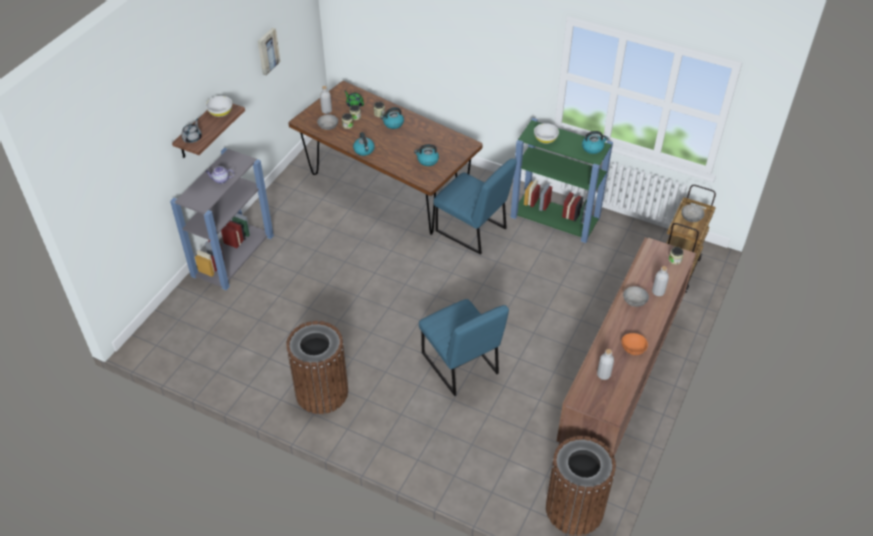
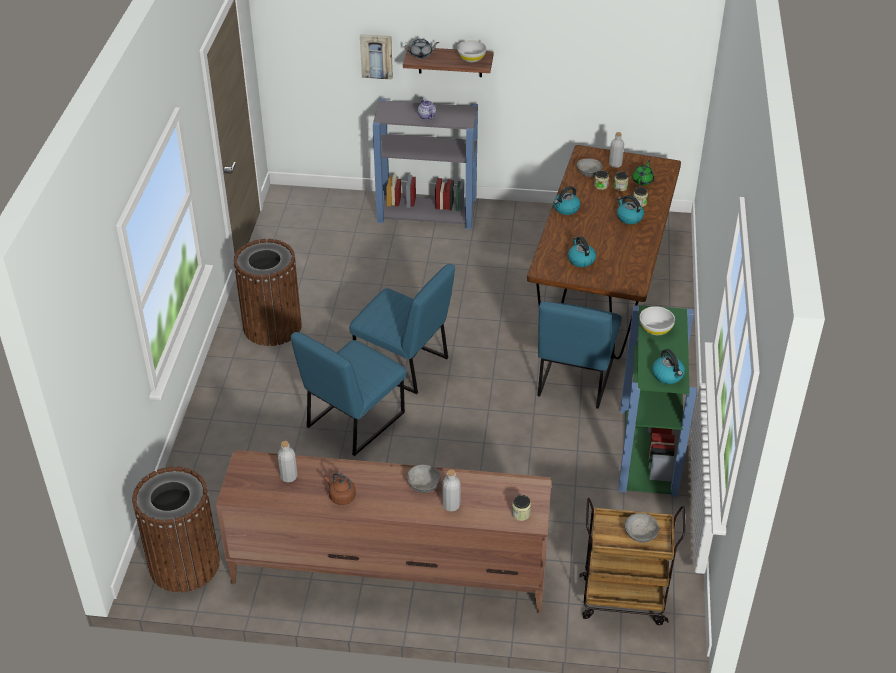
camera: 70 degrees right, 5 degrees down
picture [258,28,280,75] -> picture moved to [360,34,393,80]
orange bowl [622,333,648,355] -> brown kettle [325,473,356,505]
none -> blue chair [349,264,455,394]

